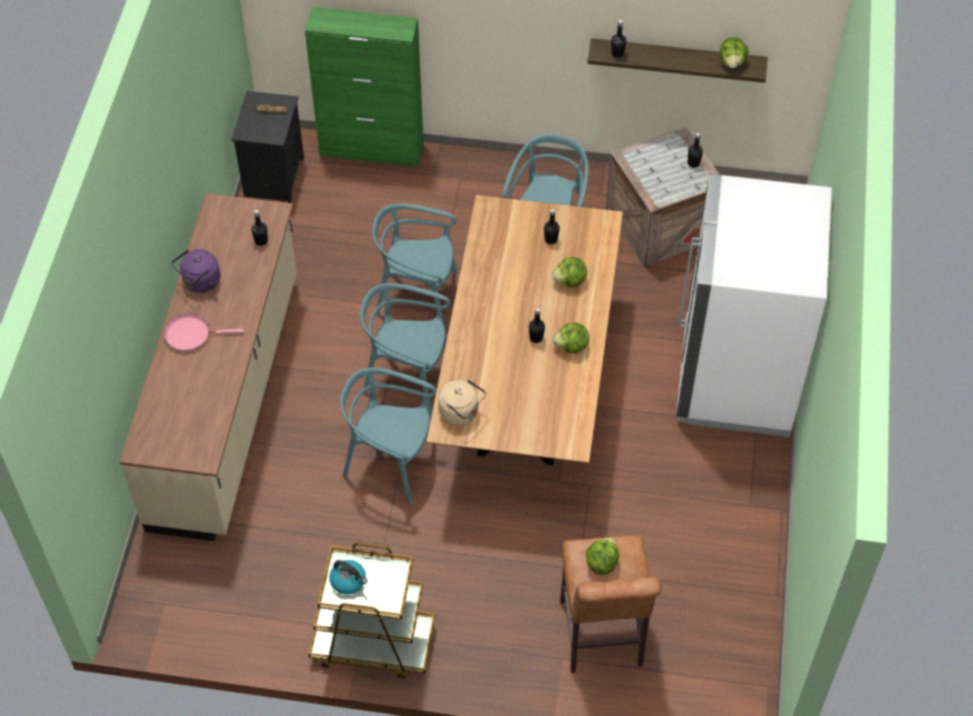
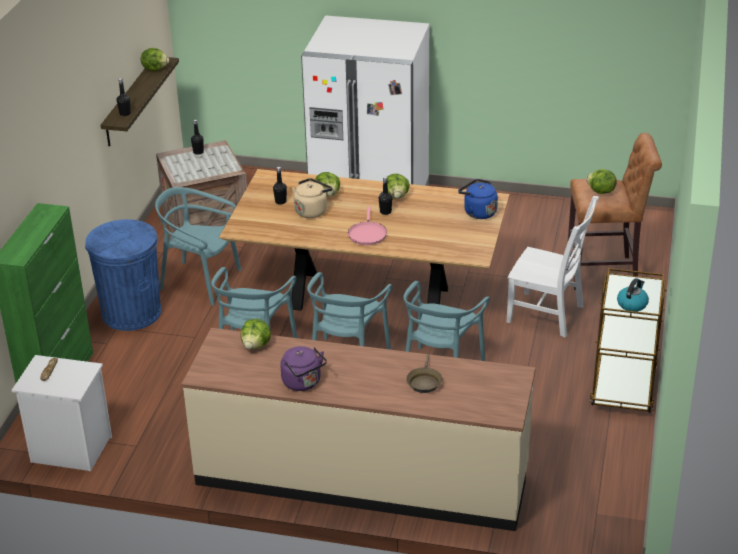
camera: 85 degrees left, 20 degrees down
pink frying pan [164,314,244,352] -> pink frying pan moved to [348,207,387,245]
black nightstand [231,91,304,203] -> white nightstand [11,355,112,471]
black bottle [251,210,268,246] -> lettuce [241,319,271,349]
beige kettle [438,378,486,425] -> beige kettle moved to [292,178,333,218]
none -> blue trash can [85,219,161,331]
none -> brown frying pan [406,354,443,393]
none -> blue kettle [458,179,498,219]
none -> white chair [507,196,599,337]

